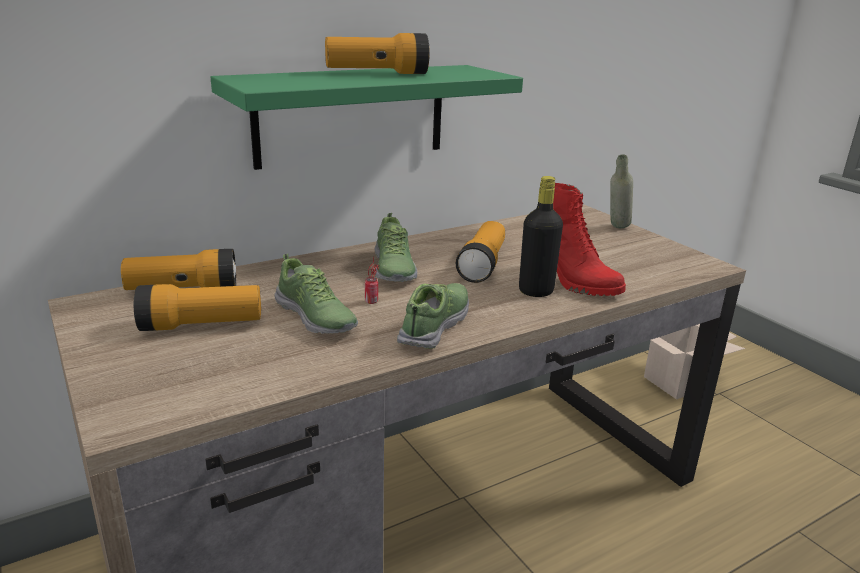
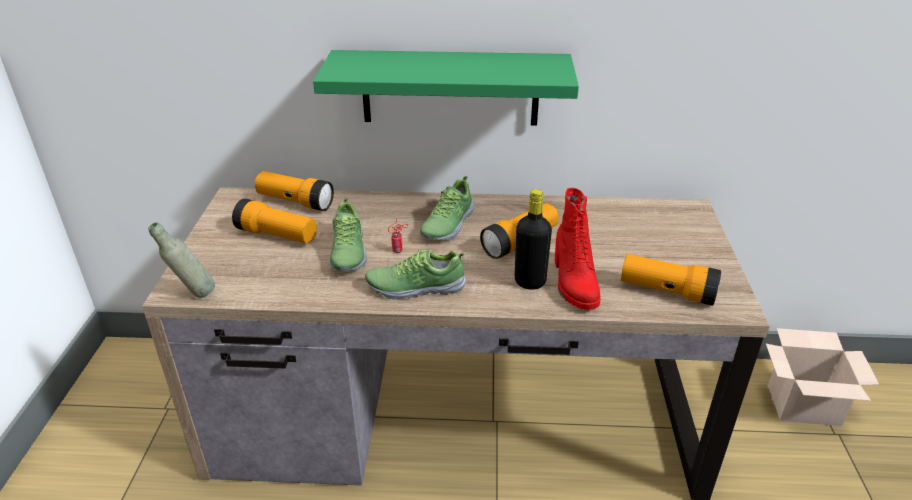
camera: 35 degrees right, 10 degrees up
flashlight [325,33,430,74] -> flashlight moved to [621,254,721,305]
shoe [397,283,469,349] -> shoe turned 150 degrees counterclockwise [365,250,466,300]
grey bottle [610,154,633,228] -> grey bottle moved to [148,222,215,298]

